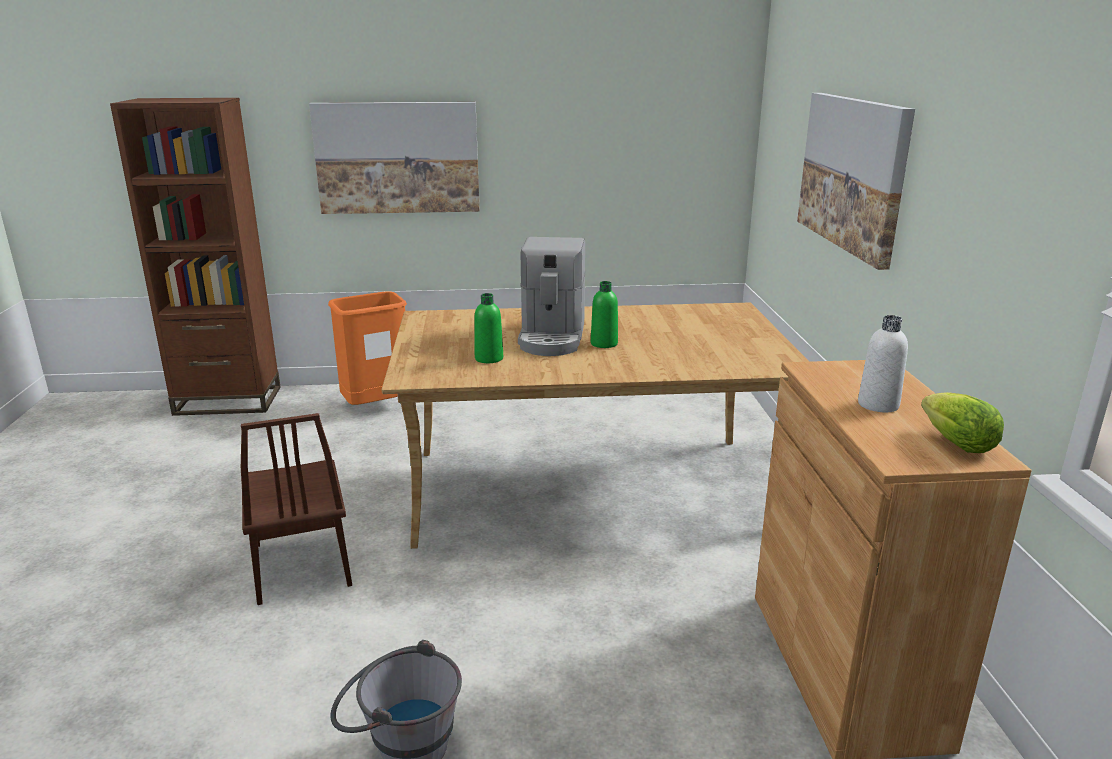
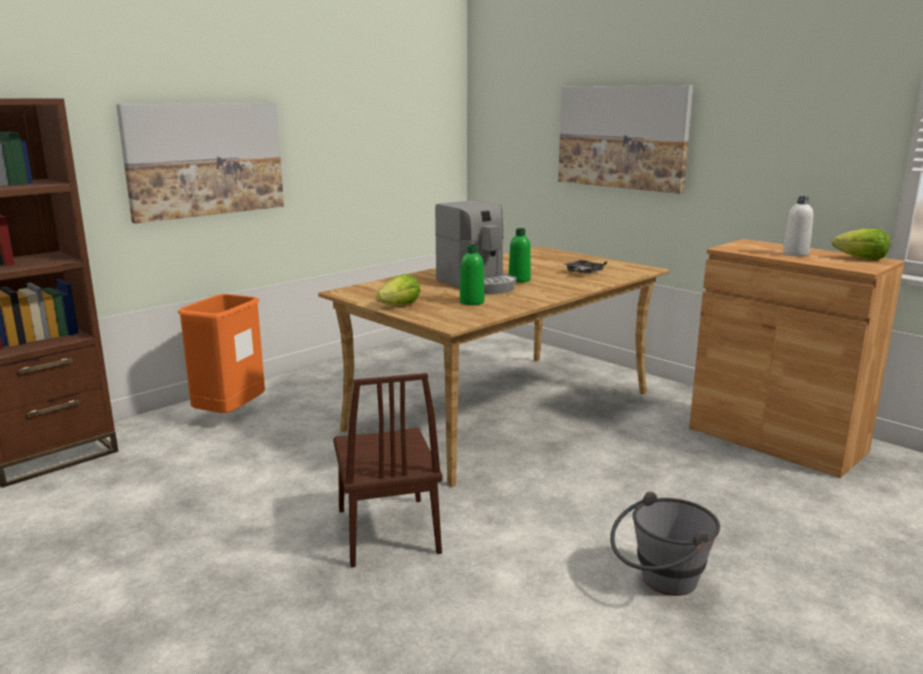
camera: 40 degrees left, 5 degrees down
brown chair [241,413,352,605] -> brown chair turned 45 degrees clockwise [333,373,442,567]
none -> lettuce [376,274,420,305]
none -> grey tray [564,260,607,273]

